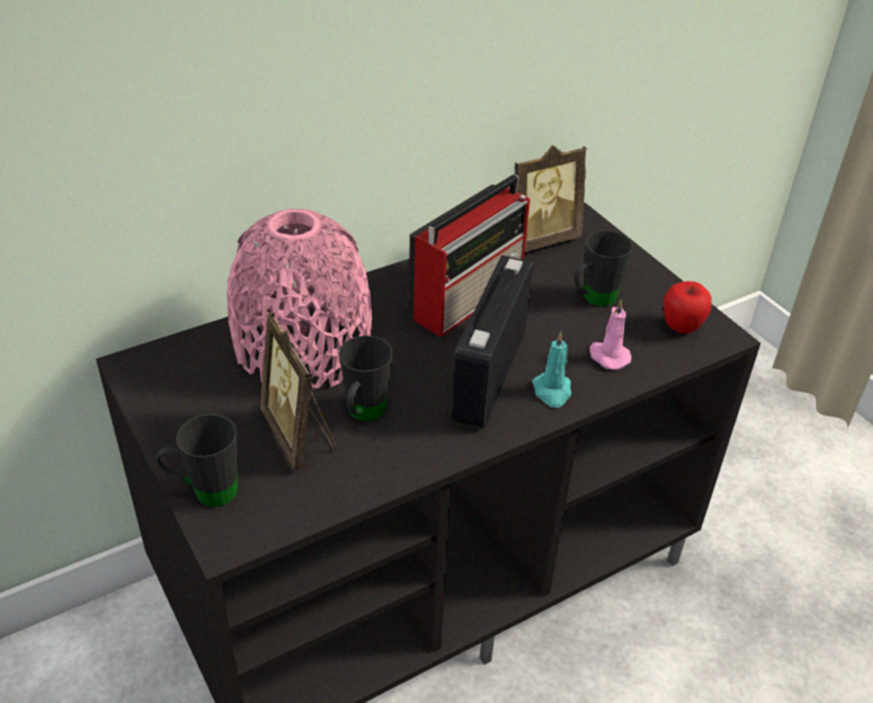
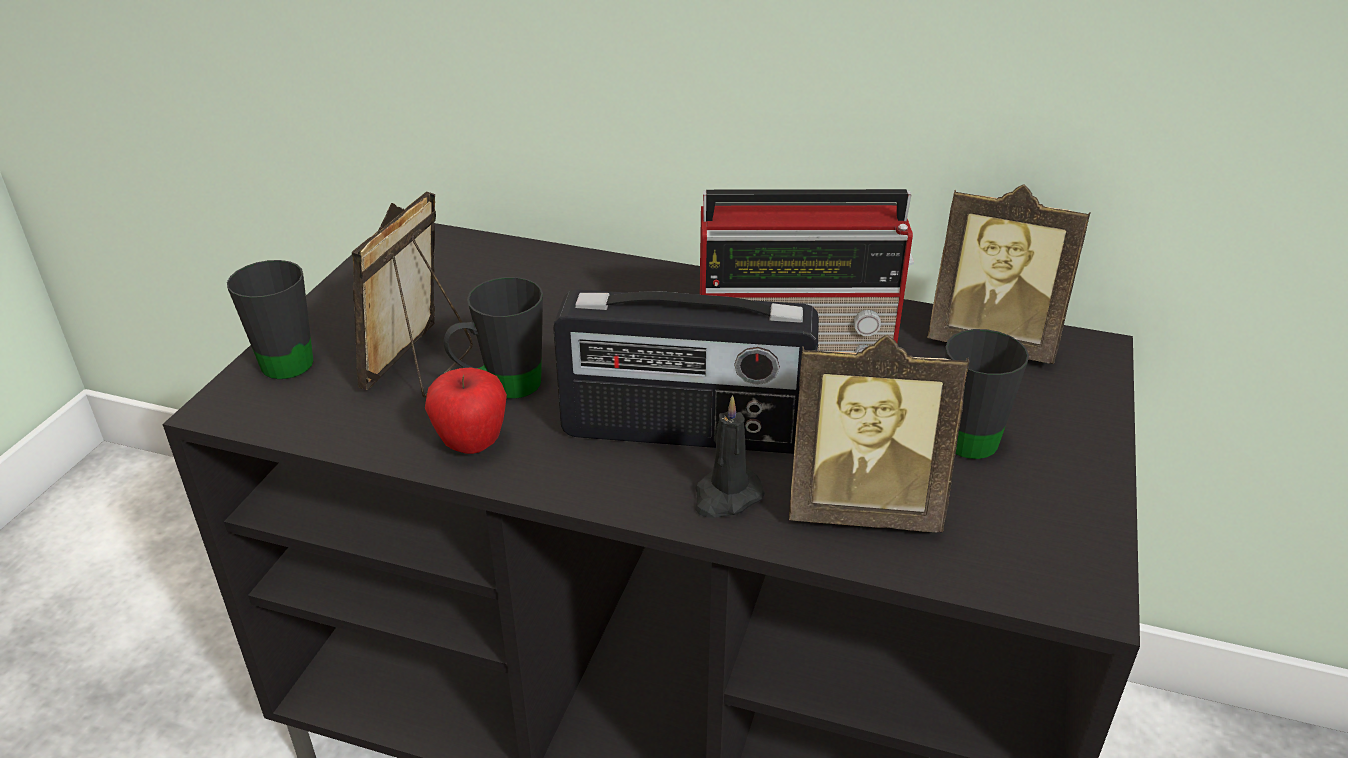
camera: 50 degrees right, 5 degrees down
pink vase [227,209,372,388] -> none
radio [451,255,533,428] -> radio turned 150 degrees counterclockwise [553,289,819,454]
turquoise candle [532,331,572,408] -> black candle [695,395,765,518]
pink candle [590,299,631,370] -> picture frame [789,335,970,532]
apple [664,281,712,334] -> apple moved to [425,367,507,454]

